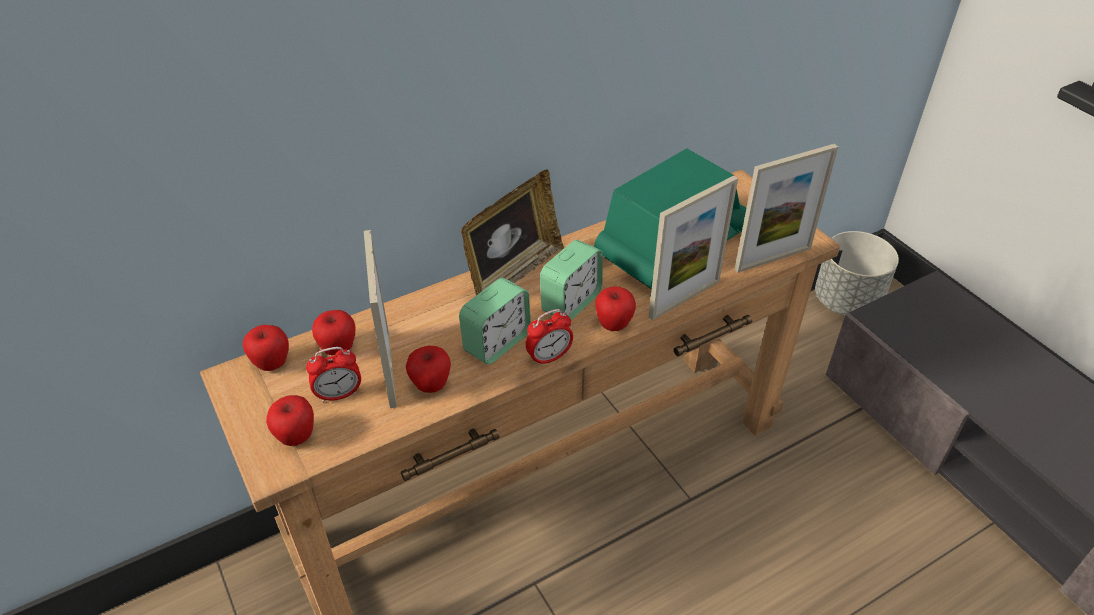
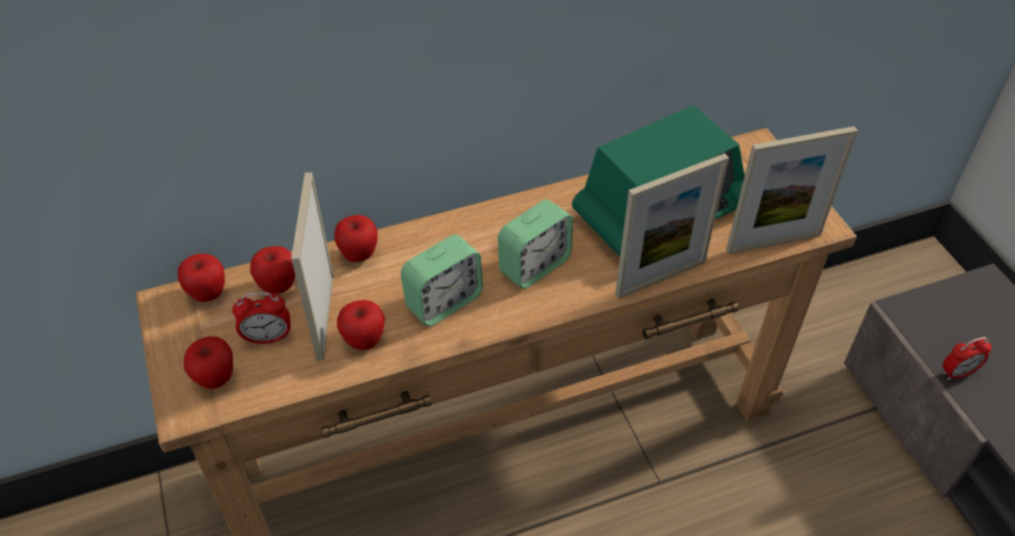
camera: 10 degrees right, 5 degrees up
picture frame [461,170,564,295] -> none
alarm clock [526,309,573,367] -> alarm clock moved to [943,337,992,380]
apple [595,286,636,331] -> apple moved to [335,215,378,262]
grey planter [815,231,899,316] -> none

